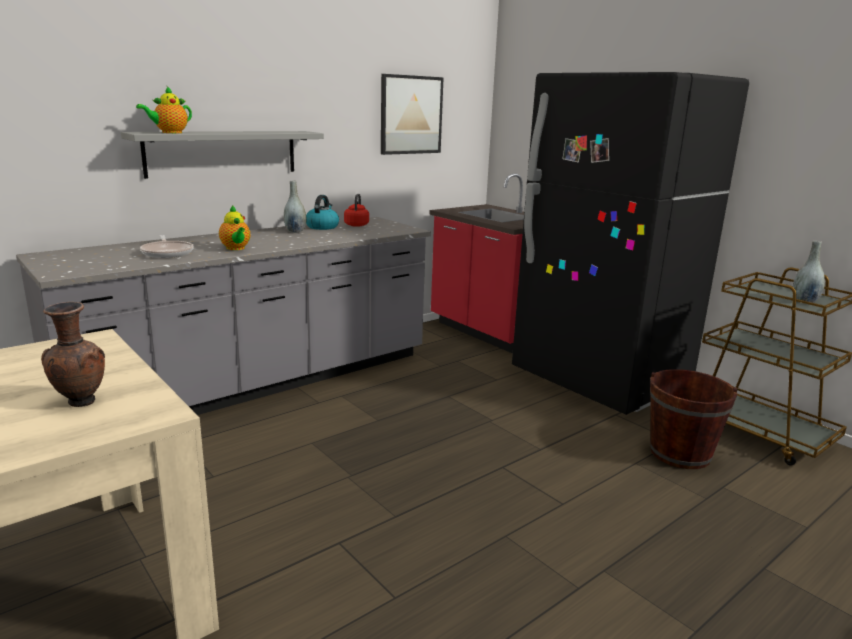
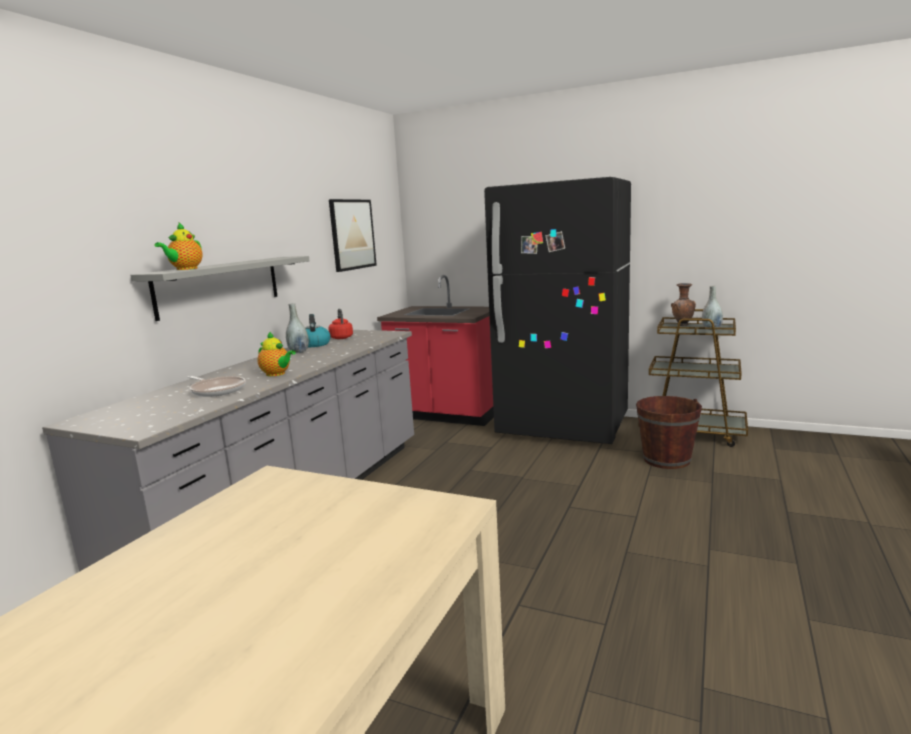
camera: 25 degrees left, 5 degrees down
brown vase [41,302,105,407] -> brown vase moved to [671,283,696,326]

